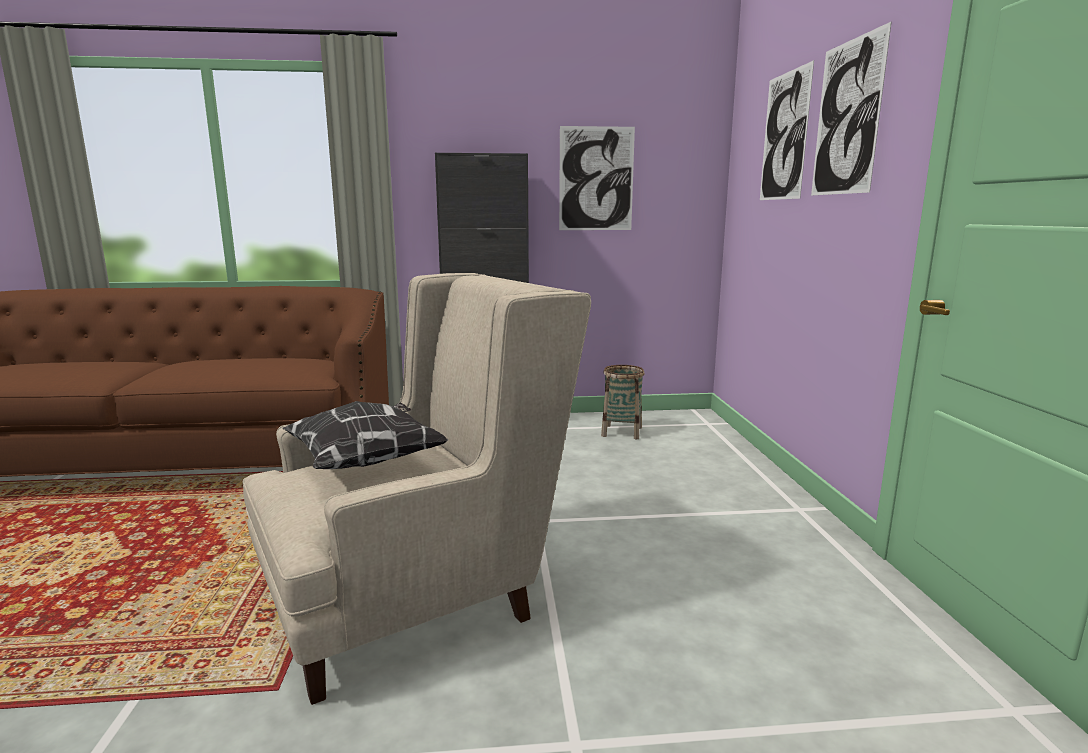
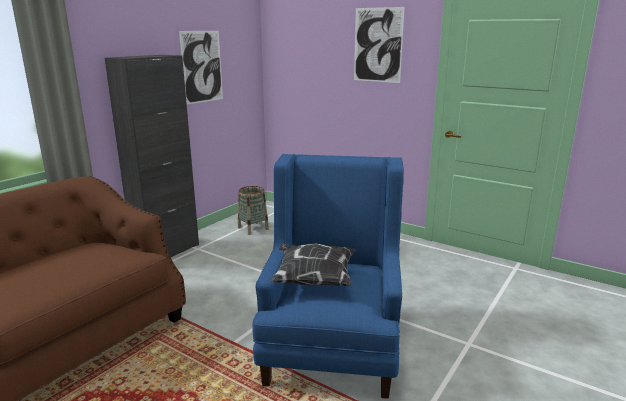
camera: 50 degrees left, 5 degrees up
beige armchair [243,273,591,705] -> blue armchair [252,154,404,399]
picture [760,60,814,200] -> none

